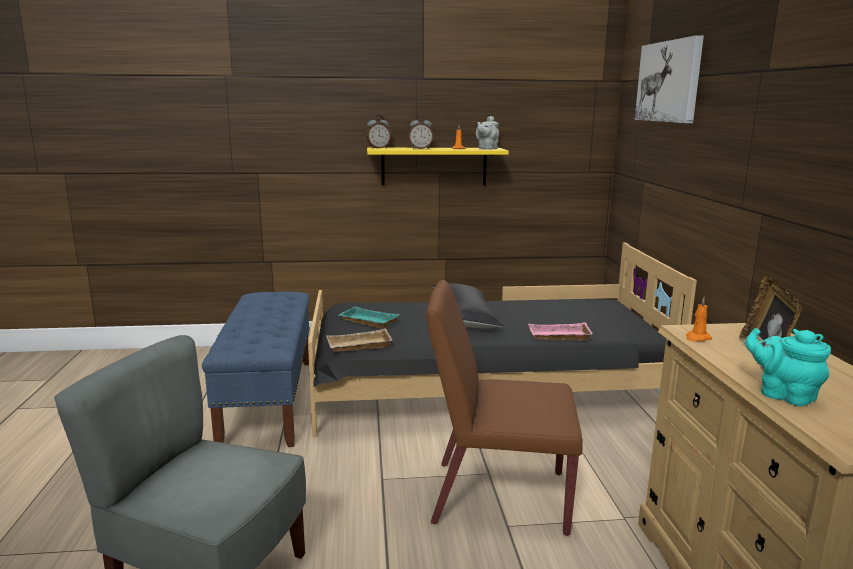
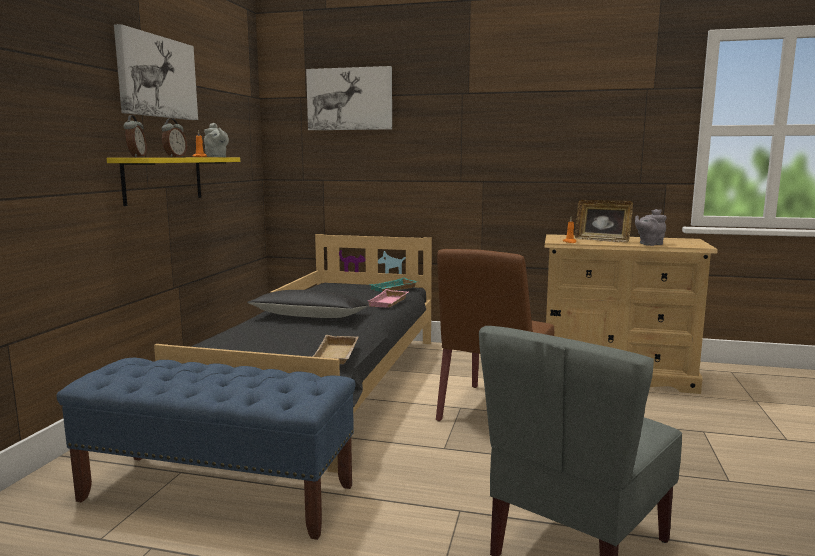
camera: 70 degrees left, 5 degrees down
turquoise tray [339,306,400,329] -> turquoise tray moved to [370,277,418,292]
turquoise teapot [745,328,831,406] -> grey teapot [635,209,667,246]
none -> picture [114,24,198,120]

